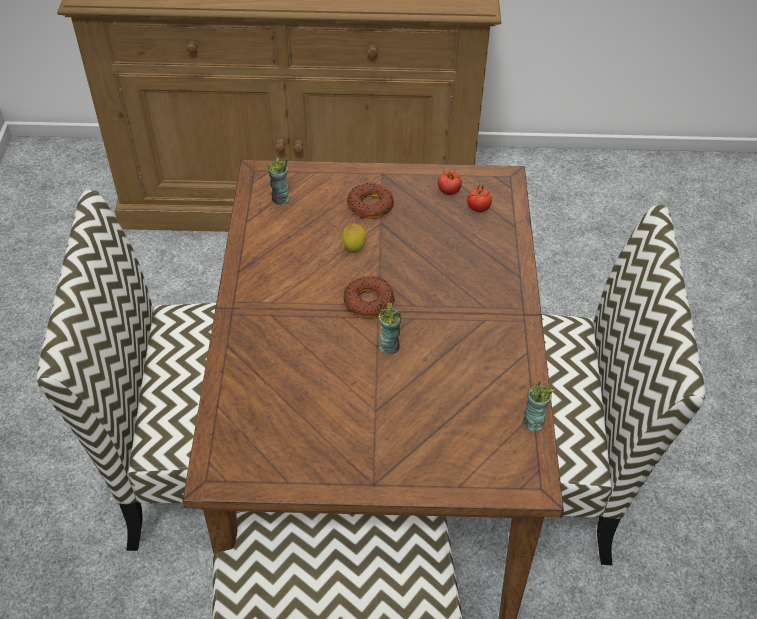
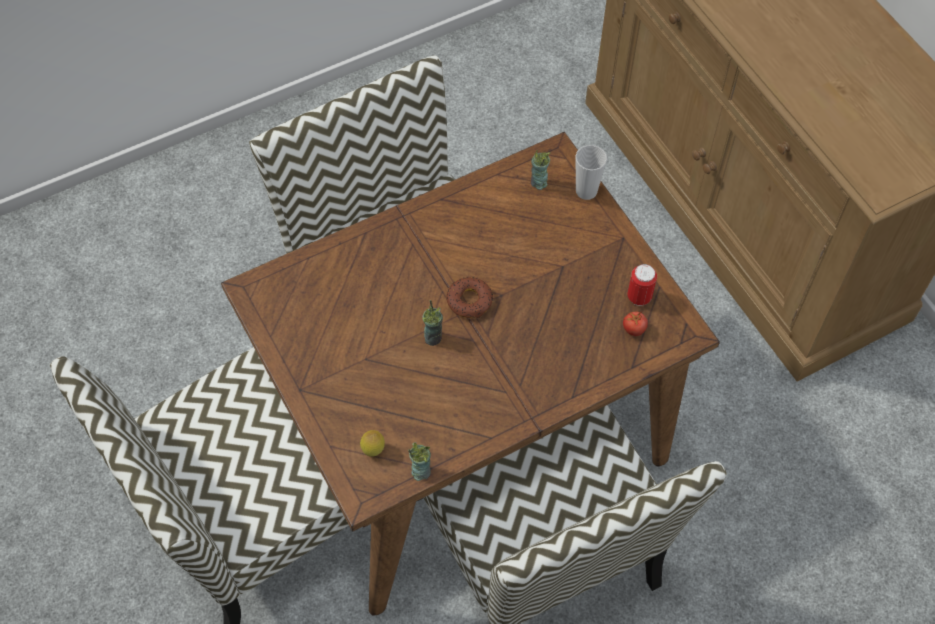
camera: 60 degrees right, 10 degrees up
lemon [342,223,366,253] -> lemon moved to [360,430,385,457]
donut [347,183,394,219] -> none
tomato [438,167,462,195] -> can [627,264,657,306]
none -> cup [576,145,607,200]

